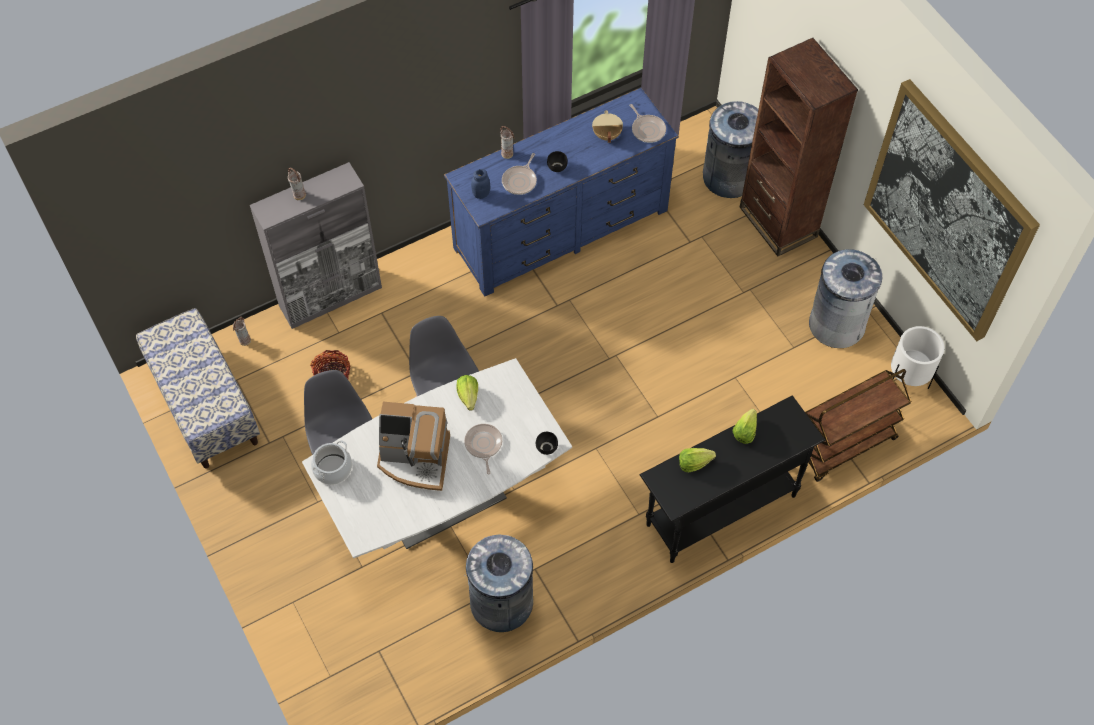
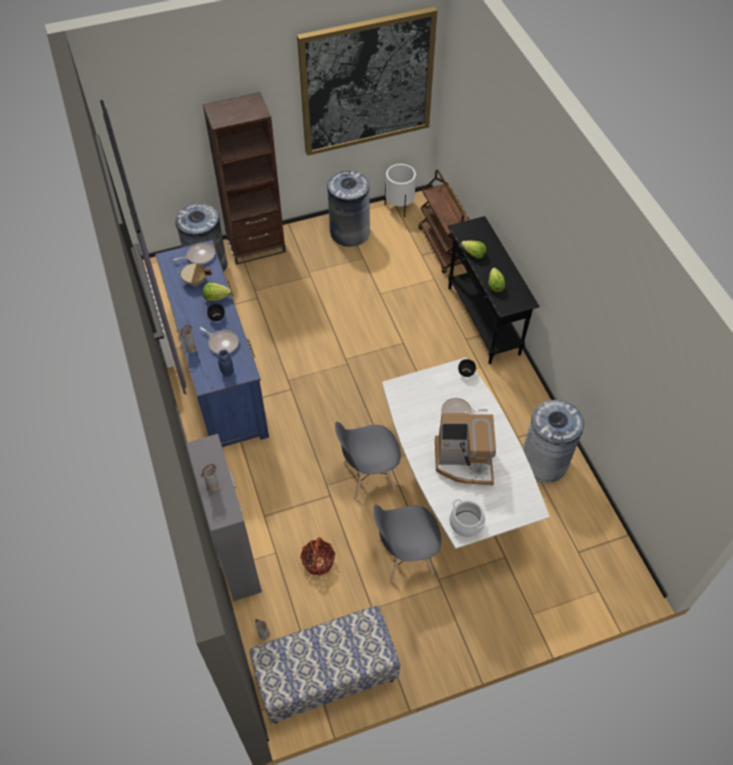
camera: 80 degrees left, 5 degrees down
coffee machine [377,402,450,491] -> coffee machine turned 75 degrees clockwise [435,413,496,485]
lettuce [456,375,478,410] -> lettuce moved to [203,283,232,301]

